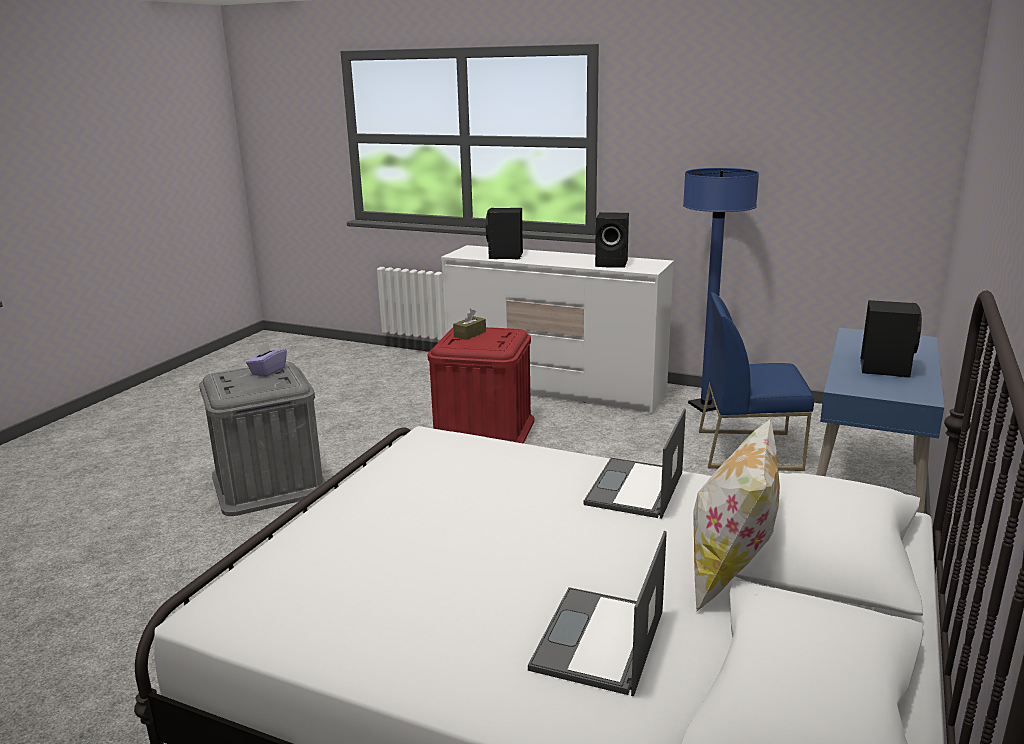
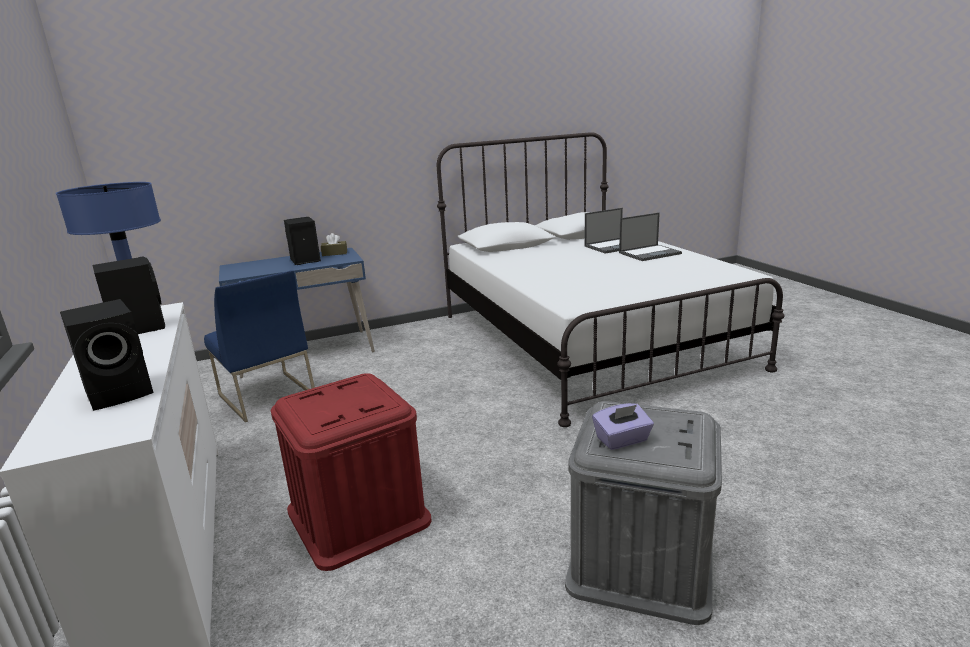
camera: 135 degrees left, 0 degrees up
brown tissue box [453,309,486,340] -> brown tissue box moved to [321,233,347,256]
laptop [584,408,686,519] -> laptop moved to [619,213,682,261]
pillow [693,419,780,611] -> none

